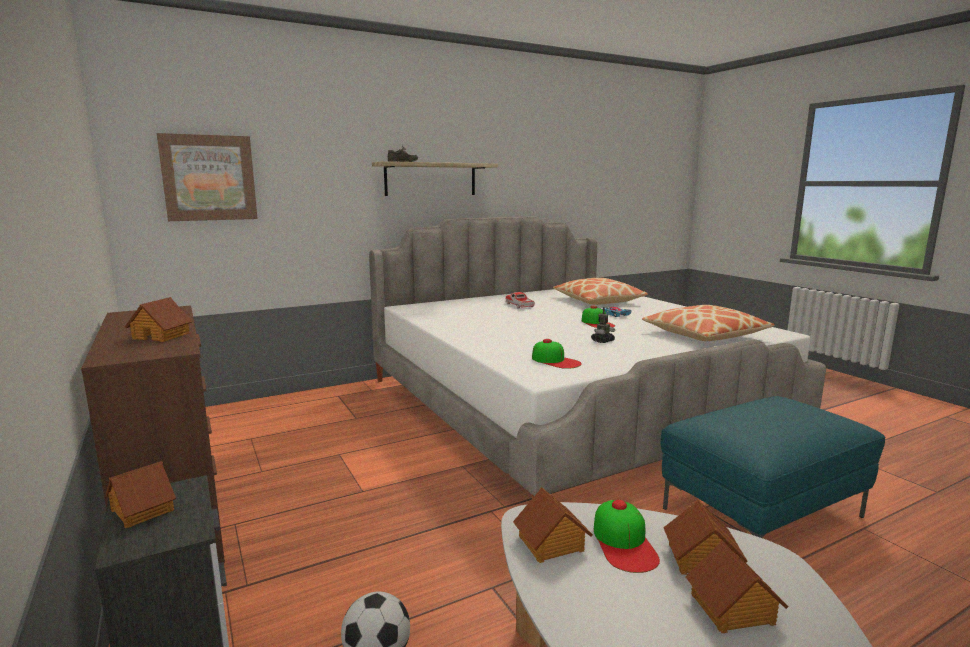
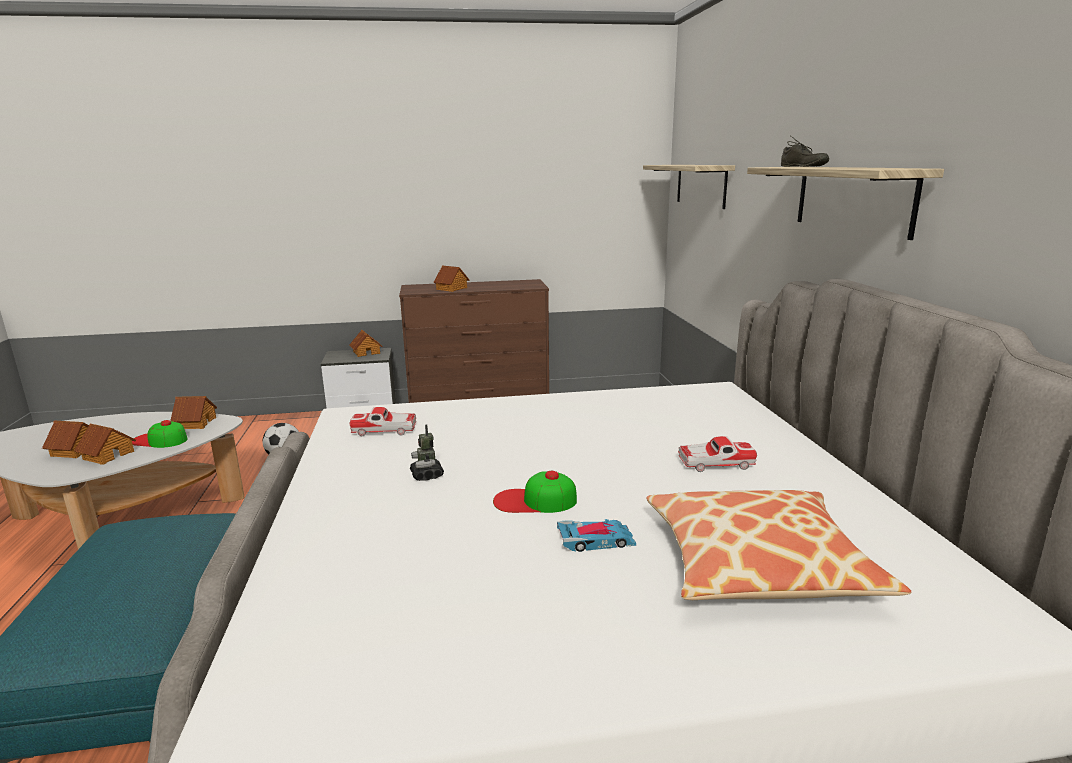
camera: 110 degrees right, 5 degrees up
picture [157,133,258,221] -> shelf [643,165,735,209]
cap [532,339,582,369] -> toy car [350,407,416,436]
pillow [642,305,775,341] -> none

